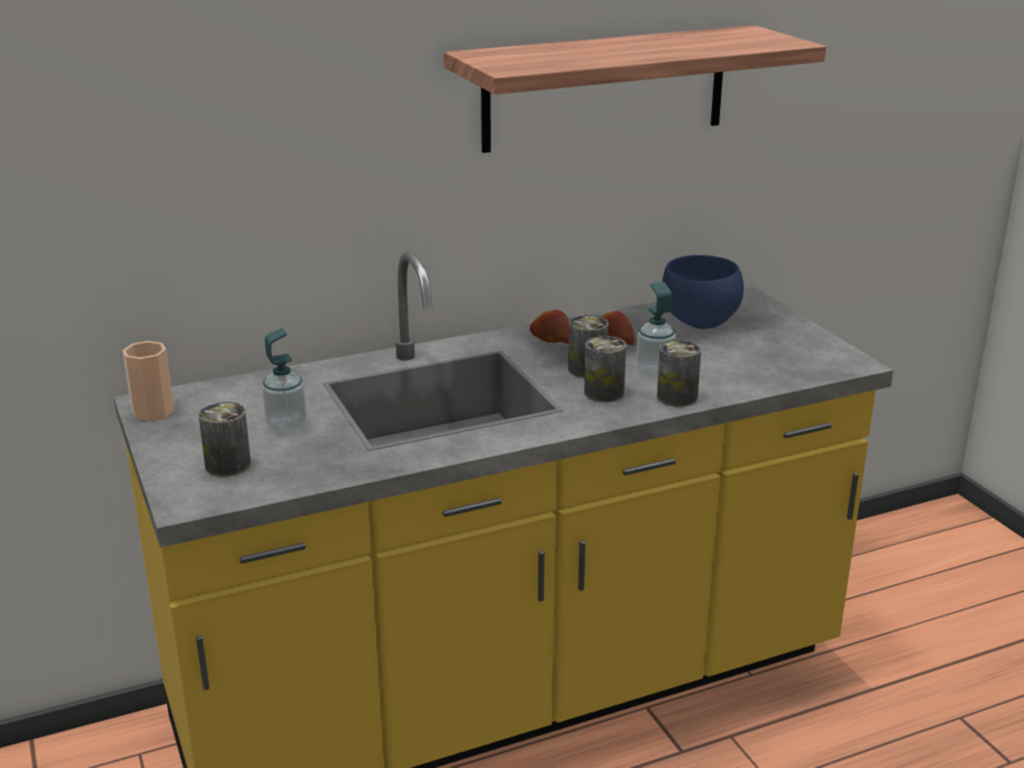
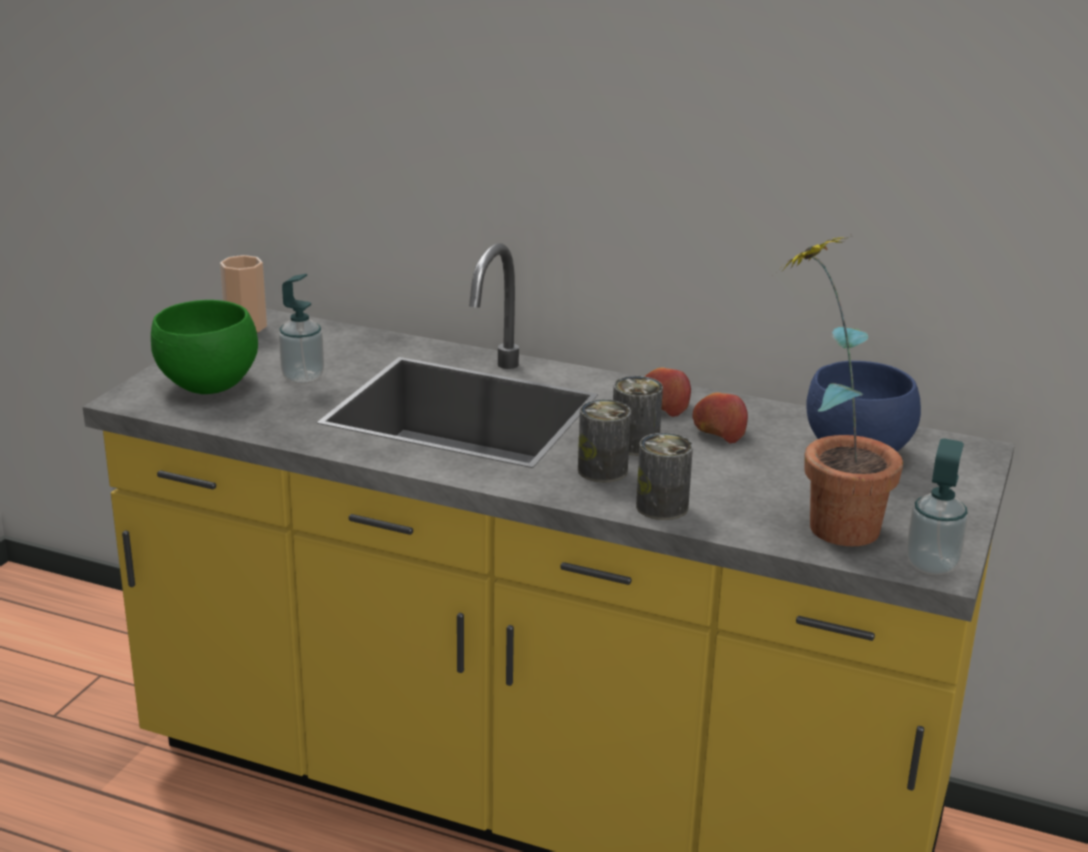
camera: 45 degrees right, 0 degrees up
can [199,402,251,477] -> green bowl [151,300,258,394]
shelf [444,25,826,153] -> none
soap dispenser [636,281,676,379] -> soap dispenser moved to [907,438,968,575]
none -> potted plant [773,236,903,546]

